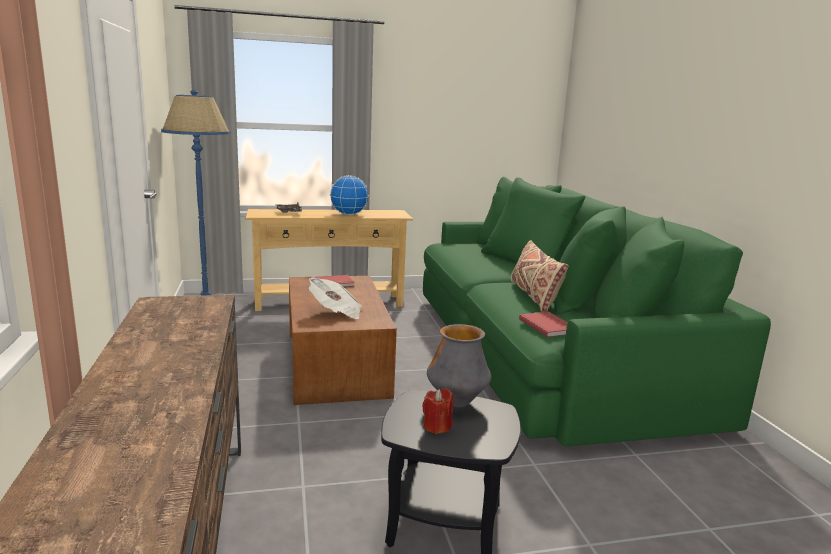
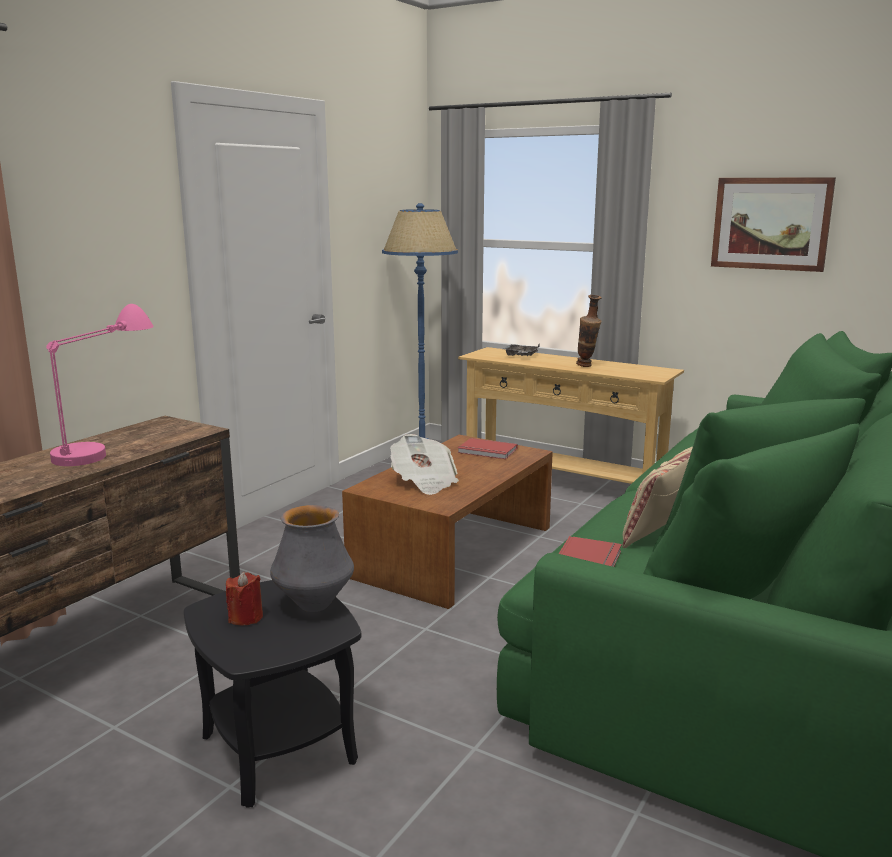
camera: 45 degrees right, 0 degrees up
globe [330,175,369,215] -> vase [576,295,602,367]
none -> pink table lamp [46,304,154,466]
none -> picture [711,177,836,272]

